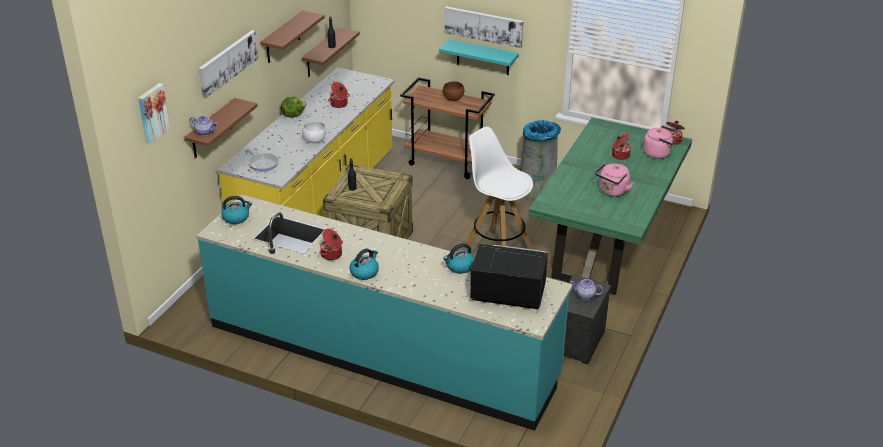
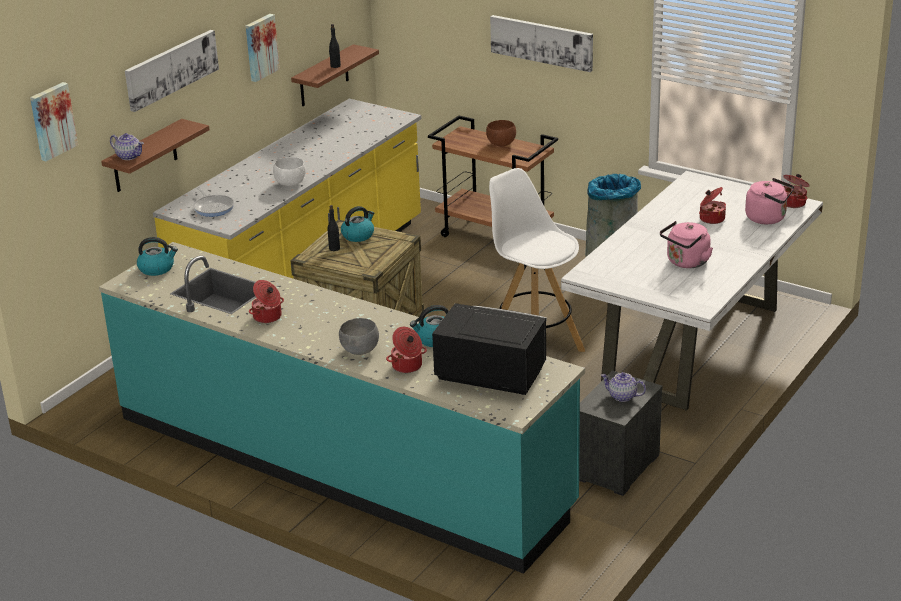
camera: 10 degrees right, 5 degrees down
brown shelf [260,11,325,63] -> picture [246,14,280,82]
lettuce [281,97,306,118] -> none
cooking pot [328,82,350,108] -> cooking pot moved to [386,327,427,373]
kettle [349,248,379,280] -> kettle moved to [341,206,374,242]
turquoise shelf [439,40,519,75] -> none
green dining table [529,118,692,295] -> white dining table [561,171,823,411]
none -> grey bowl [339,318,379,355]

